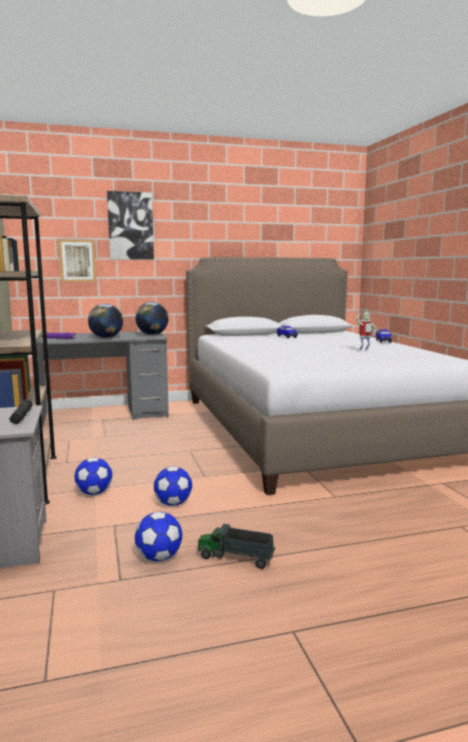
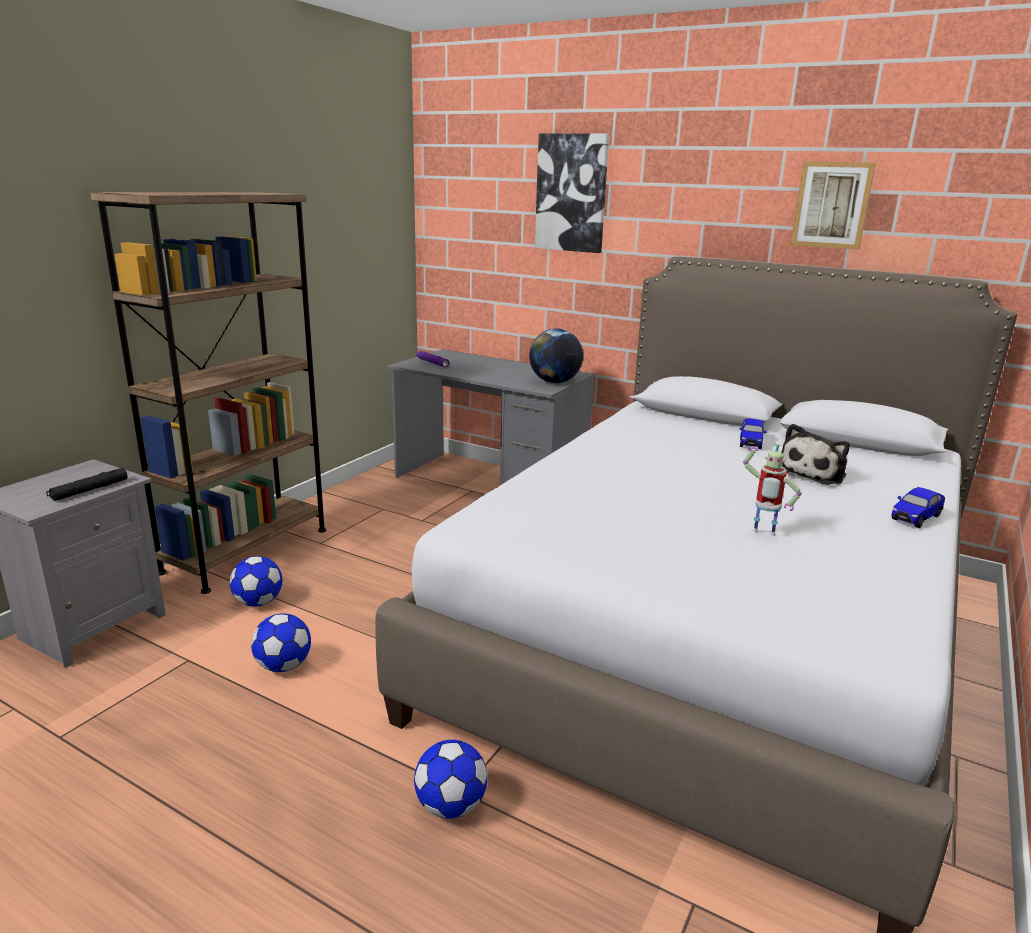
camera: 45 degrees right, 10 degrees up
picture [58,239,96,282] -> picture moved to [791,162,876,250]
globe [88,304,123,338] -> none
football [135,512,182,561] -> football moved to [414,740,487,819]
toy truck [198,524,275,569] -> none
none -> plush toy [782,424,850,485]

